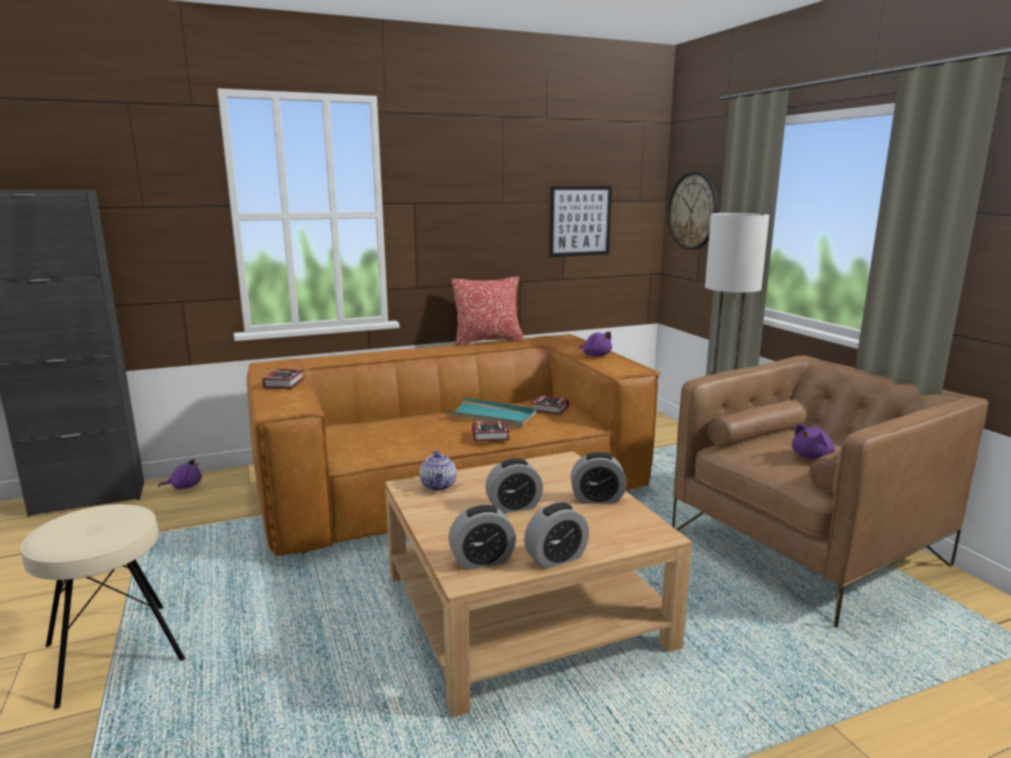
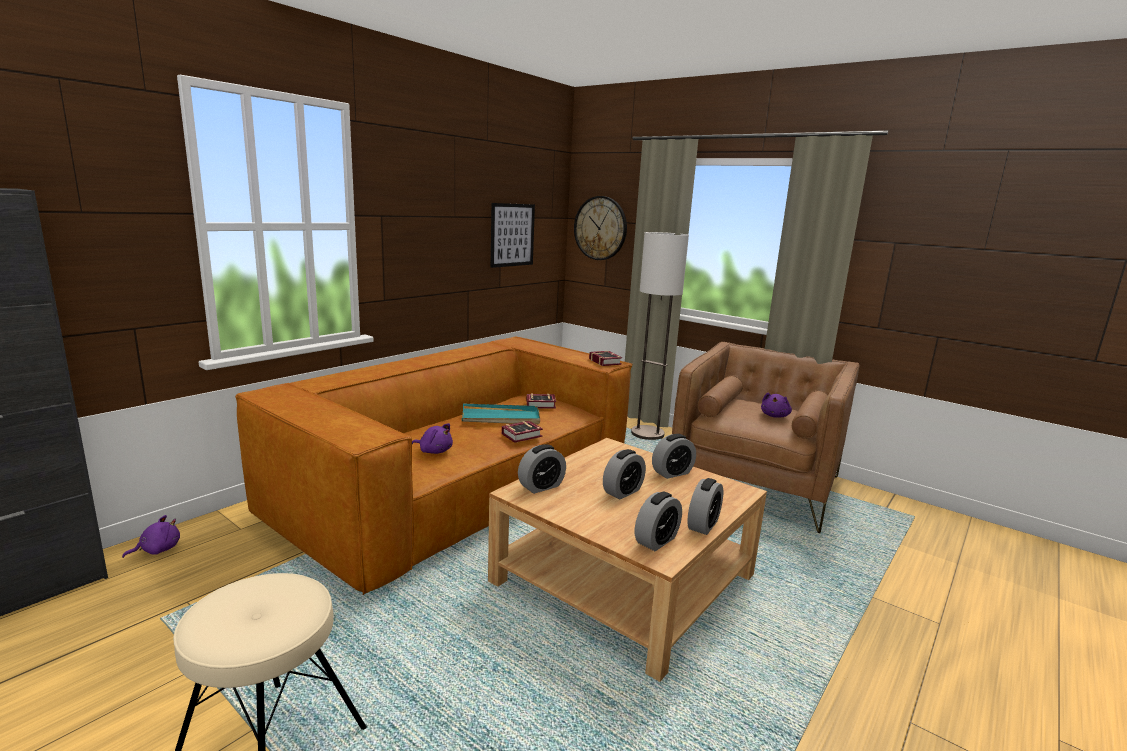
camera: 30 degrees left, 0 degrees up
book [262,369,305,389] -> book moved to [589,351,622,366]
teapot [419,450,457,491] -> alarm clock [518,444,566,494]
pillow [451,276,524,345] -> none
purple plush toy [579,332,612,357] -> purple plush toy moved to [412,423,453,454]

